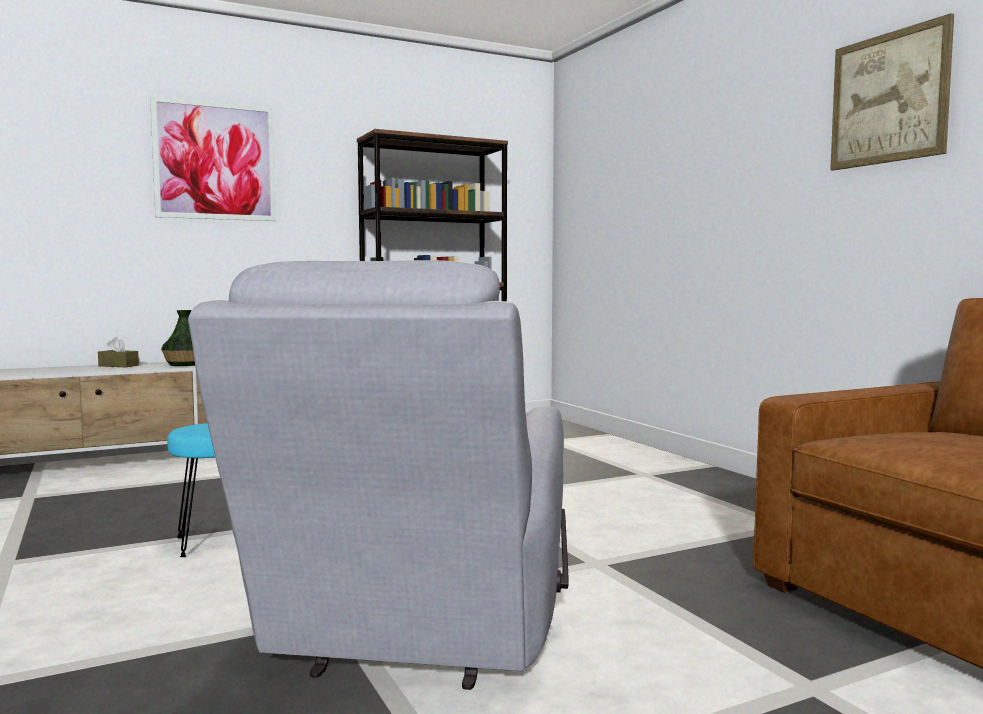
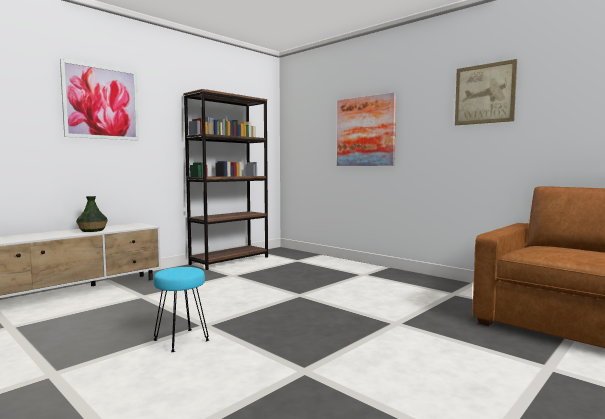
camera: 20 degrees left, 0 degrees up
brown tissue box [98,337,139,367] -> none
grey armchair [188,260,569,690] -> none
none -> picture [337,92,396,166]

